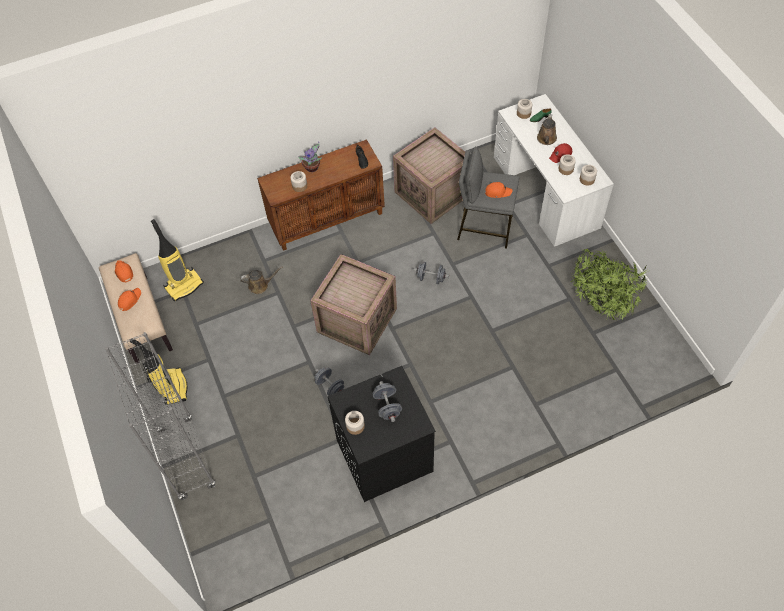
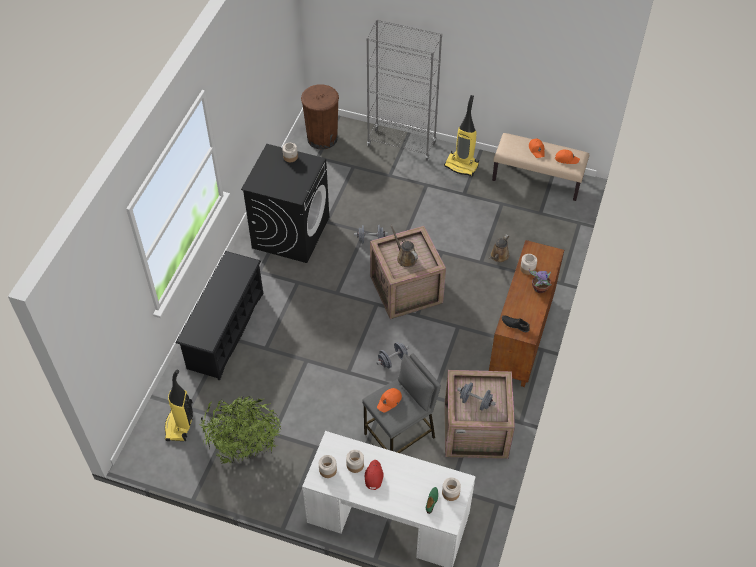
camera: 130 degrees right, 5 degrees down
vacuum cleaner [151,219,204,301] -> vacuum cleaner moved to [165,370,193,441]
grey dumbbell [372,381,402,422] -> grey dumbbell moved to [457,382,496,411]
brown watering can [537,114,557,145] -> brown watering can moved to [390,225,418,267]
none -> black shoe rack [175,251,263,381]
none -> brown trash can [301,84,339,150]

